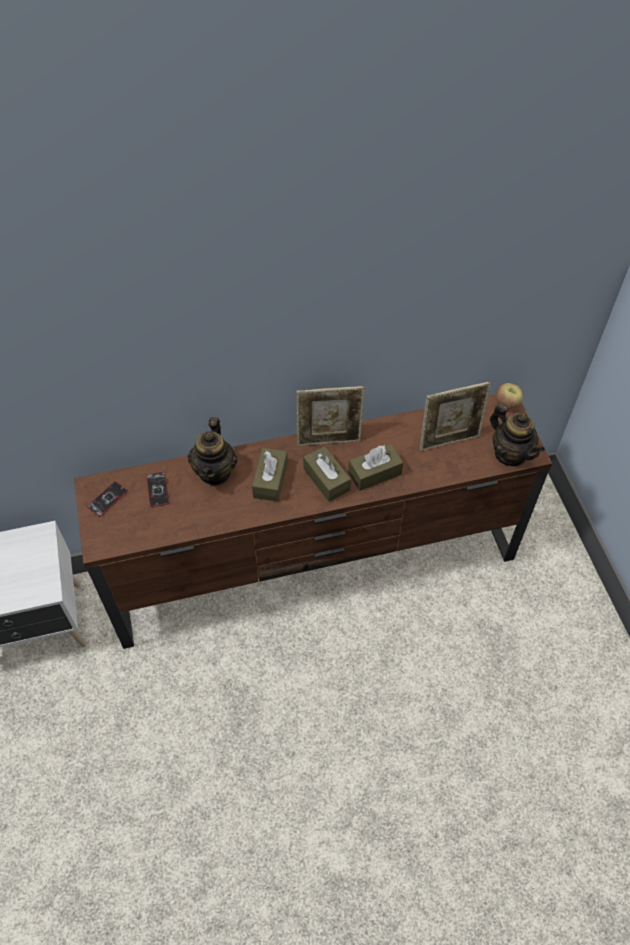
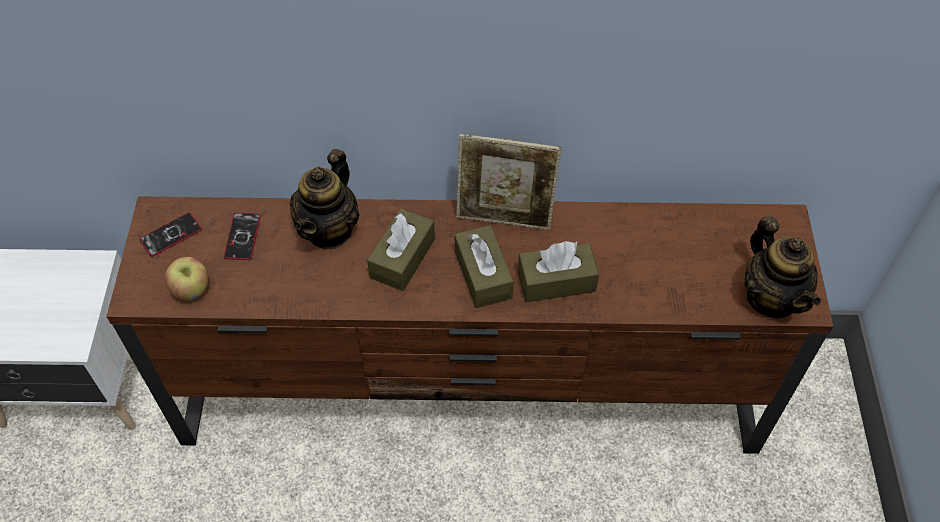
camera: 15 degrees right, 0 degrees up
picture frame [420,381,491,451] -> none
apple [496,383,523,410] -> apple moved to [164,257,209,300]

